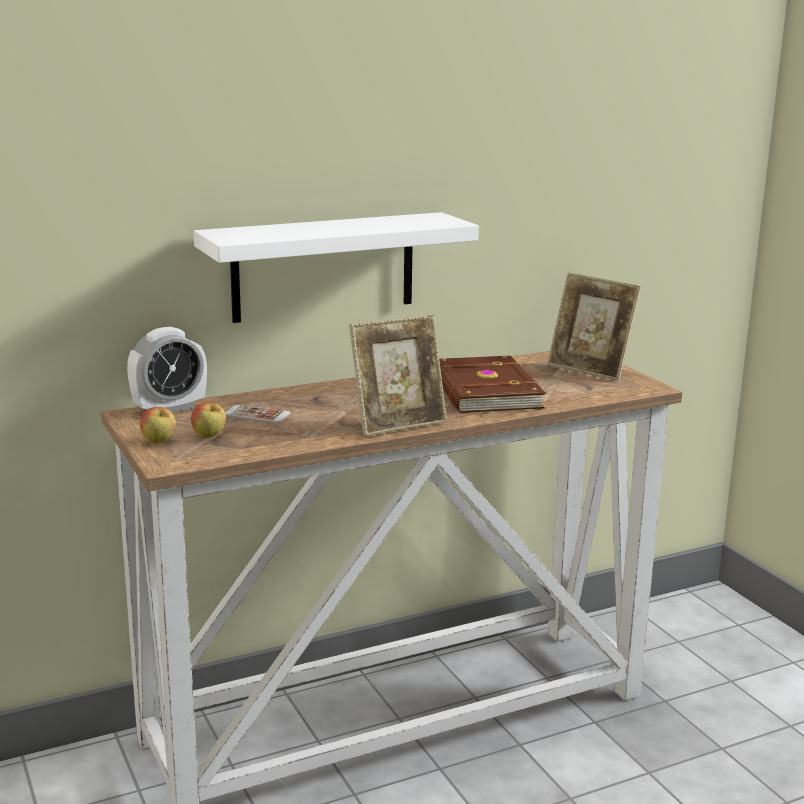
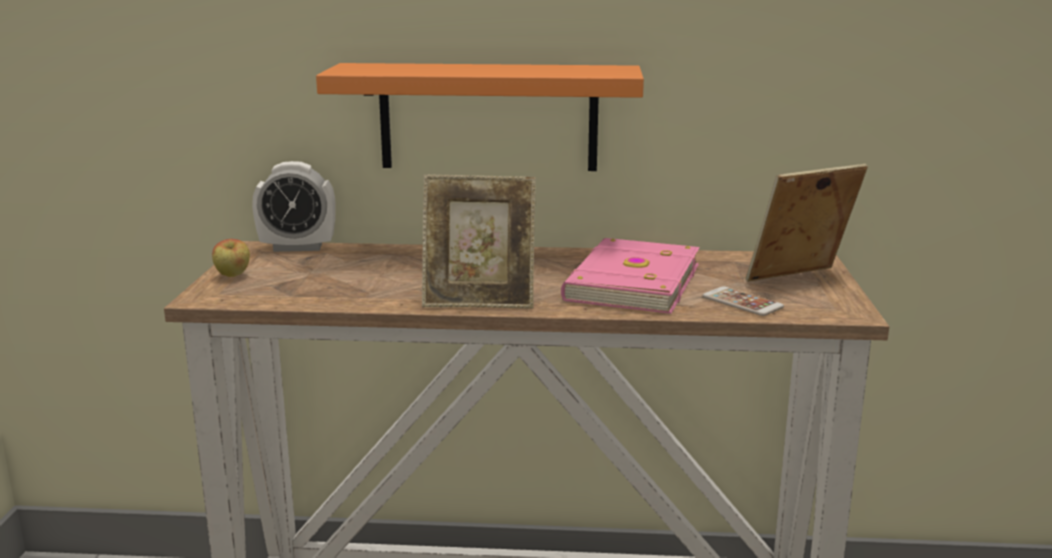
camera: 30 degrees right, 0 degrees up
apple [191,402,226,438] -> none
white shelf [193,212,479,323] -> orange shelf [316,63,644,171]
phone [225,405,291,423] -> phone moved to [702,286,784,316]
brown book [439,356,546,413] -> pink book [561,238,700,314]
picture frame [547,272,641,381] -> picture frame turned 90 degrees clockwise [746,164,868,282]

